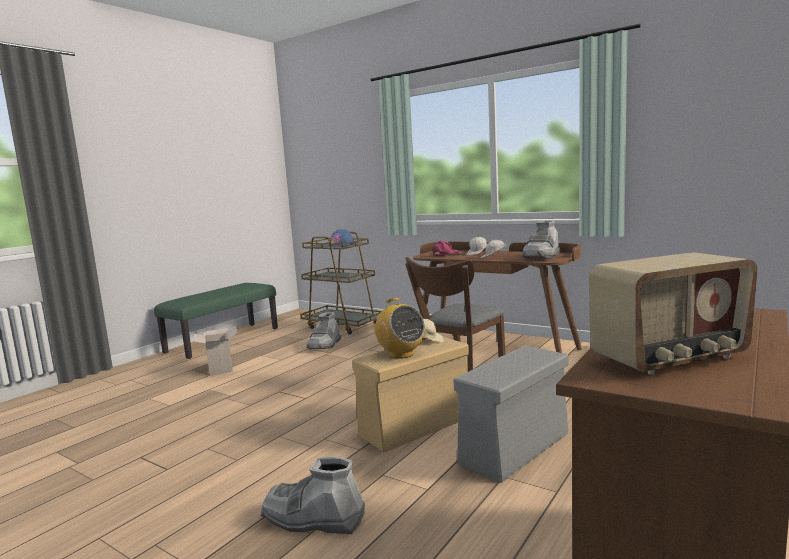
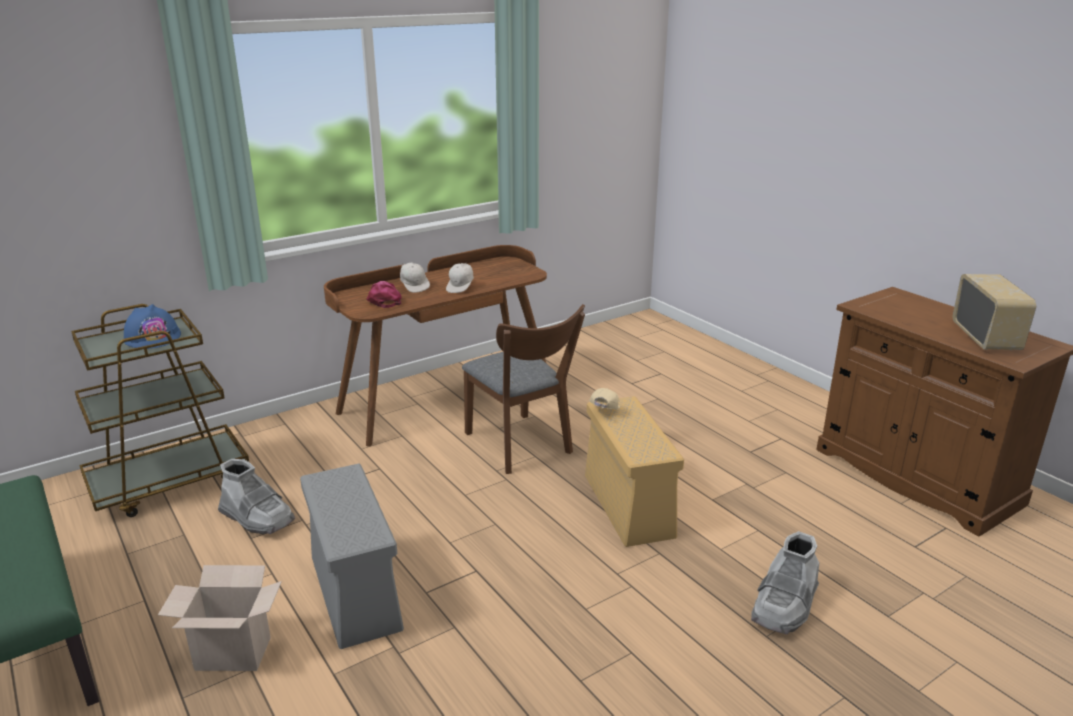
camera: 70 degrees left, 15 degrees up
radio [373,298,425,359] -> none
grey storage box [454,346,568,483] -> grey storage box moved to [300,464,404,649]
grey boot [522,220,560,259] -> none

